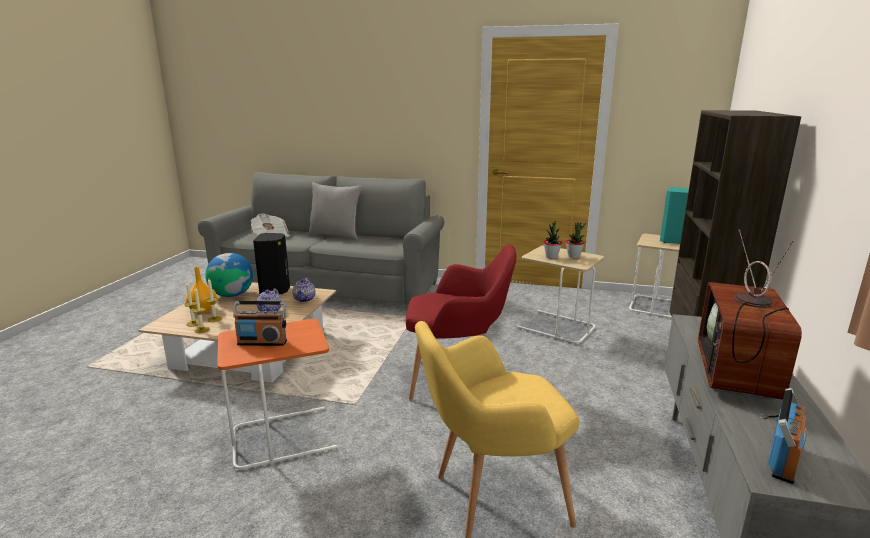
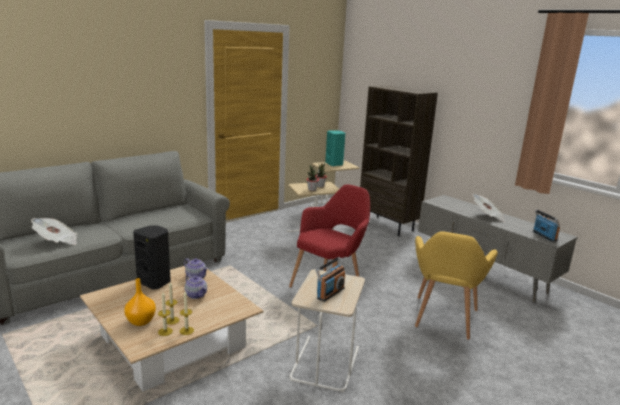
camera: 55 degrees left, 0 degrees up
globe [206,253,253,297] -> none
orange side table [217,319,337,471] -> beige side table [290,269,365,392]
grey pillow [308,182,362,240] -> none
television [698,229,802,419] -> newspaper [472,194,504,222]

